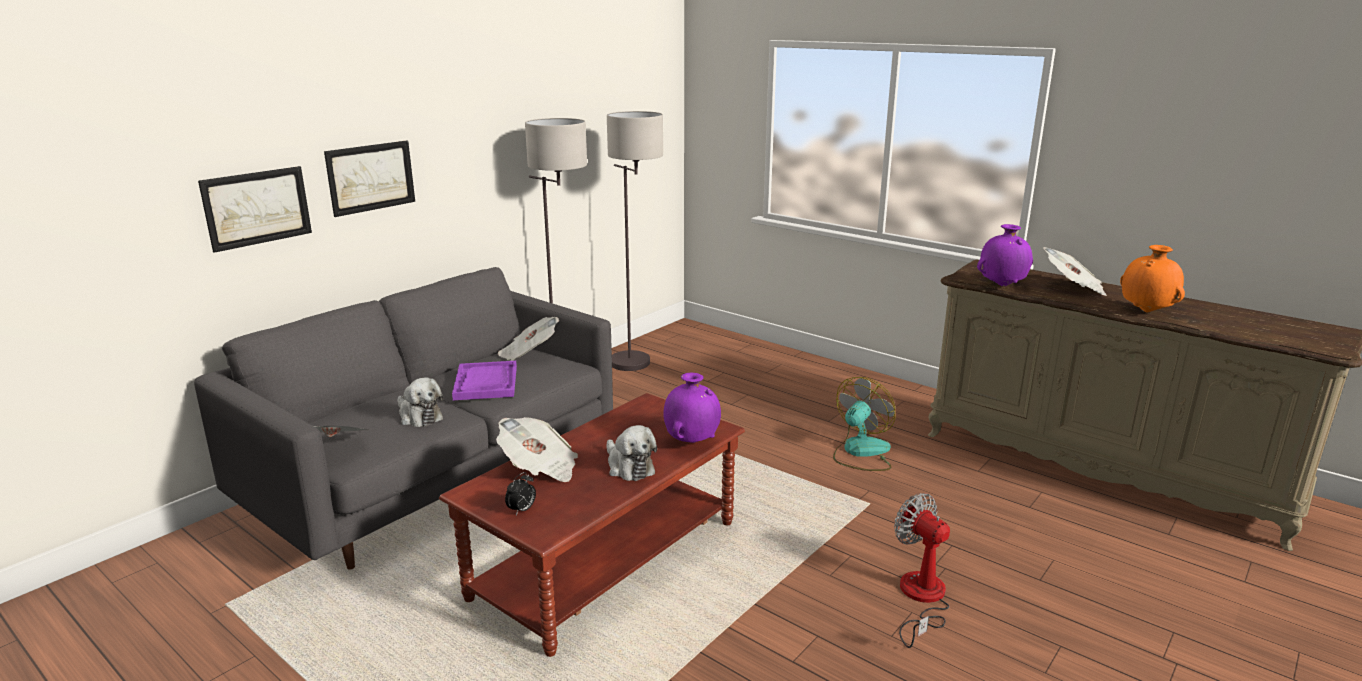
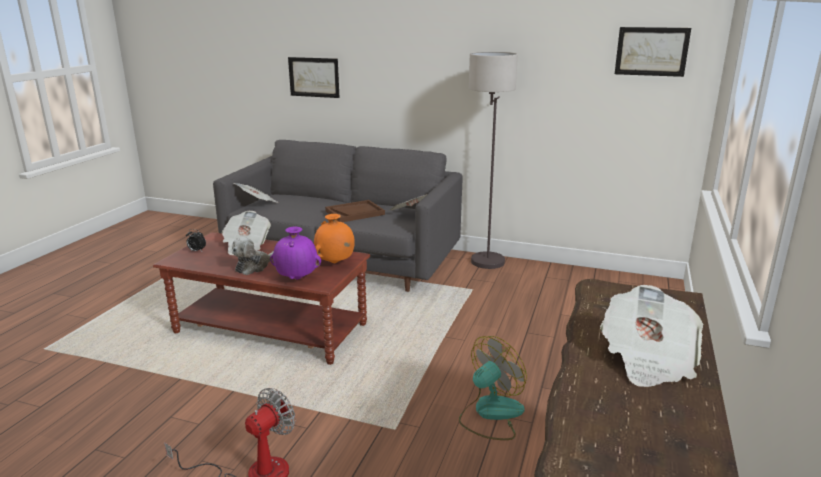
camera: 70 degrees right, 0 degrees up
picture [324,140,415,217] -> picture moved to [615,27,691,77]
plush toy [398,377,443,427] -> none
purple tray [452,361,517,400] -> brown tray [325,200,385,222]
grey floor lamp [607,111,663,371] -> none
fan [833,377,895,471] -> fan turned 60 degrees counterclockwise [459,336,527,440]
purple vase [977,224,1033,286] -> none
orange vase [1120,245,1185,312] -> orange vase moved to [314,214,355,263]

